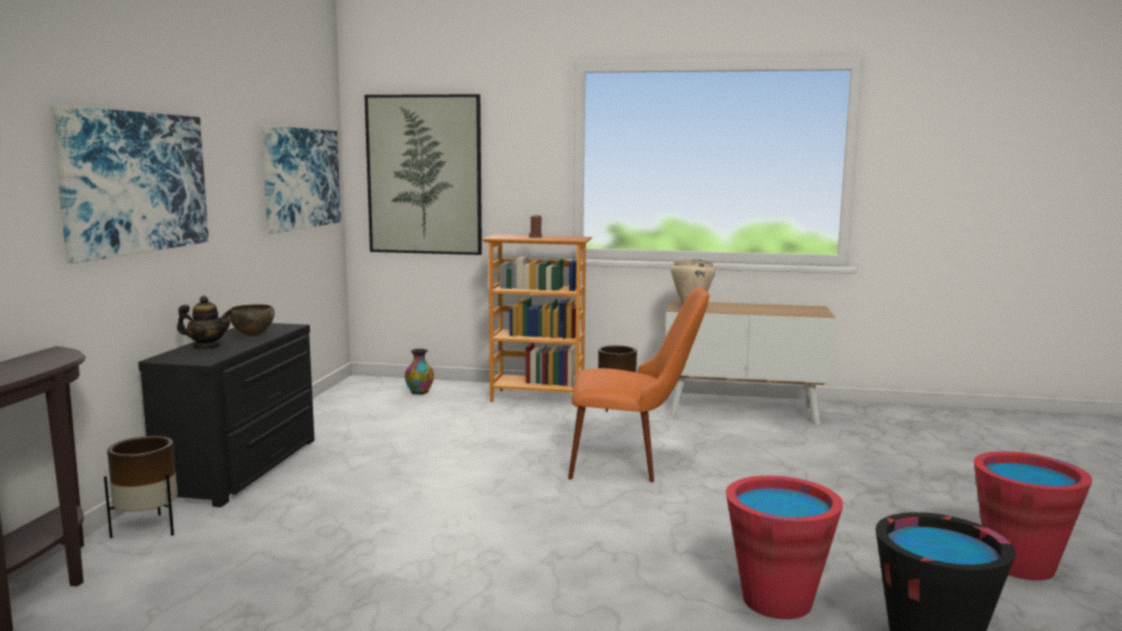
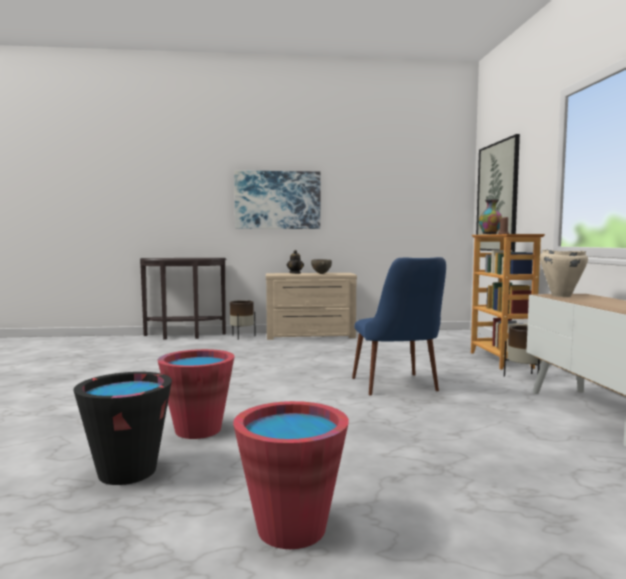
camera: 75 degrees right, 5 degrees down
black dresser [138,323,315,507] -> beige dresser [266,273,357,340]
picture [261,125,341,233] -> none
vase [405,349,434,395] -> vase moved to [479,199,502,234]
orange chair [568,288,709,482] -> blue chair [352,257,446,396]

